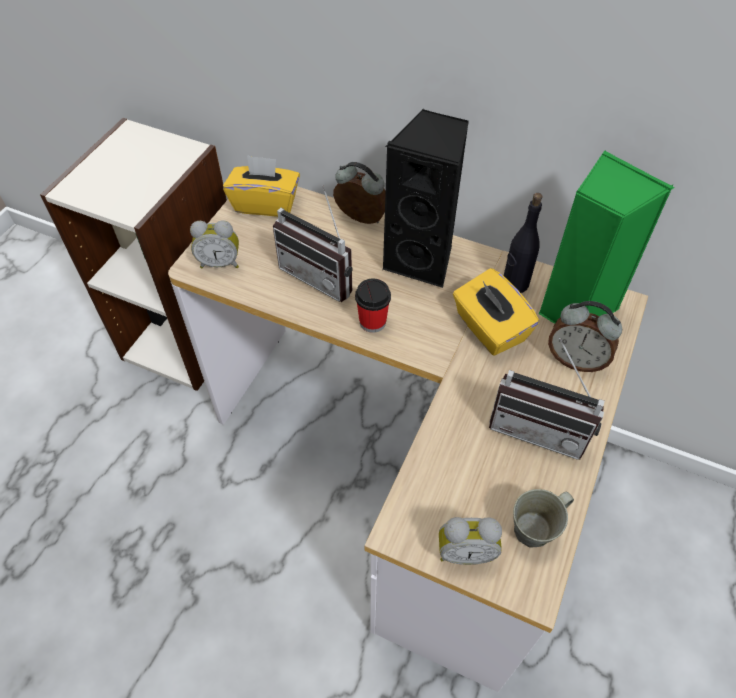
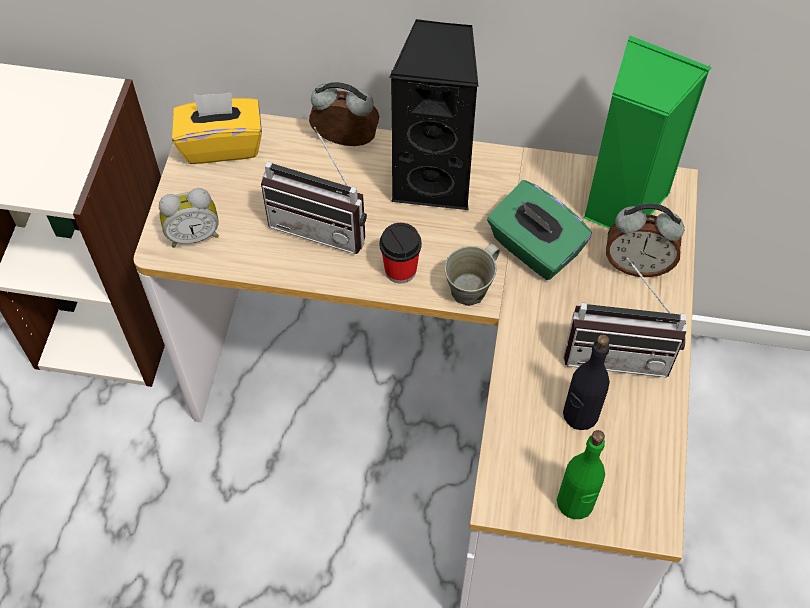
camera: 15 degrees left, 5 degrees up
alarm clock [439,517,502,565] -> green bottle [557,430,605,519]
yellow tissue box [453,268,539,356] -> green tissue box [487,180,592,280]
black bottle [504,193,542,293] -> black bottle moved to [563,335,610,430]
grey mug [513,489,574,548] -> grey mug moved to [445,244,500,306]

